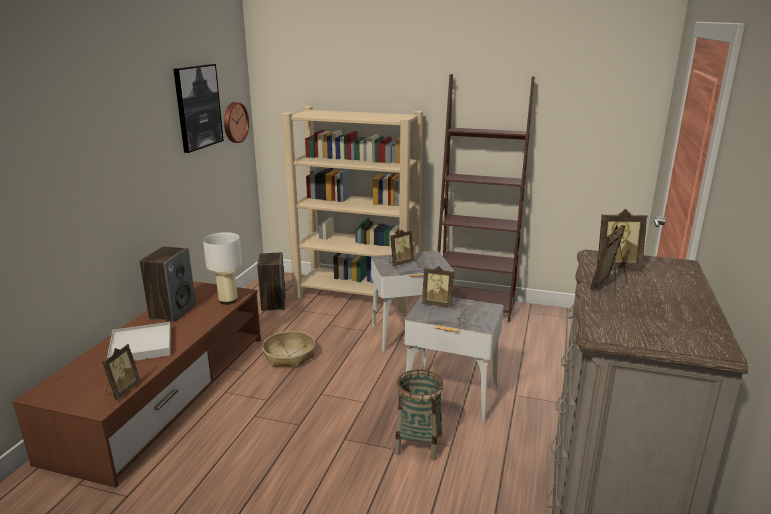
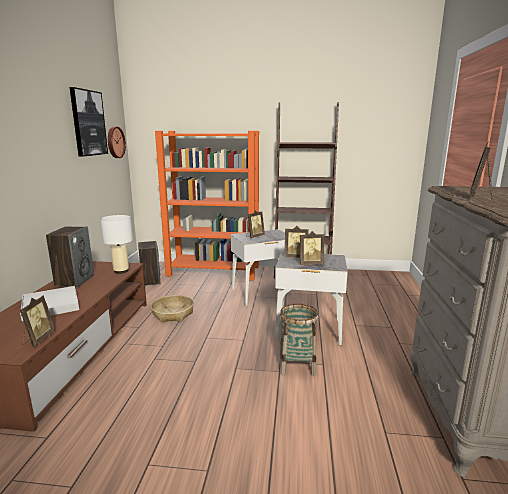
camera: 10 degrees left, 5 degrees down
beige bookcase [282,106,423,314] -> orange bookcase [155,131,259,281]
picture frame [597,209,648,269] -> picture frame moved to [300,231,324,265]

